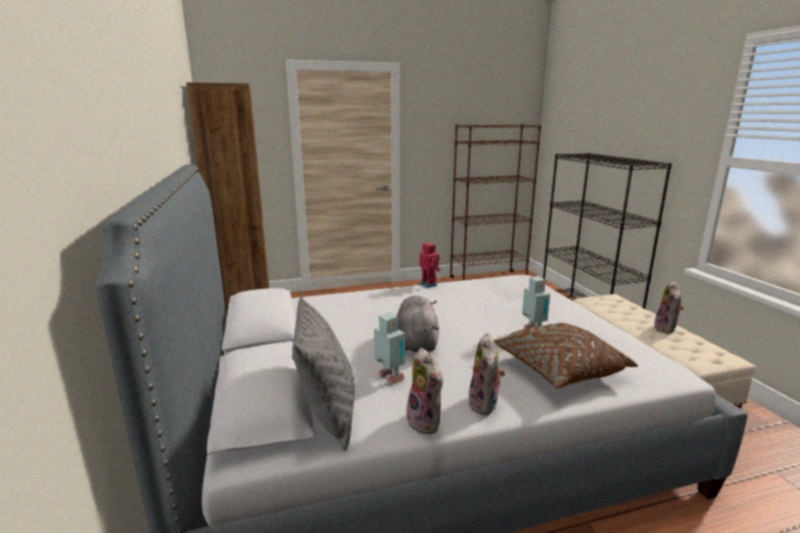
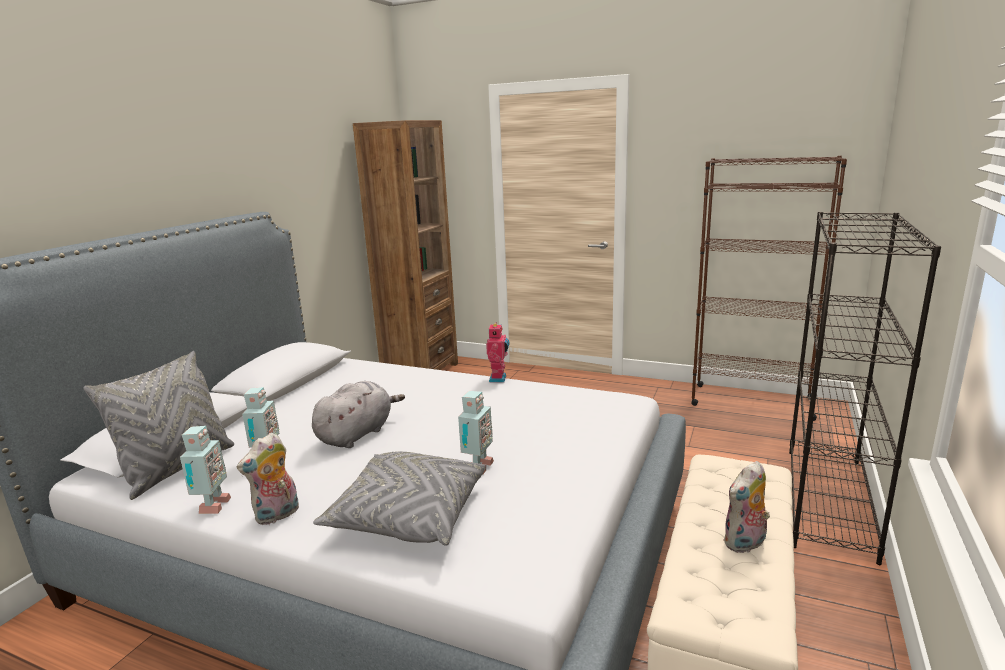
camera: 40 degrees right, 0 degrees up
plush toy [406,348,443,434] -> toy robot [180,426,231,514]
brown pillow [494,323,638,388] -> grey pillow [313,452,486,546]

